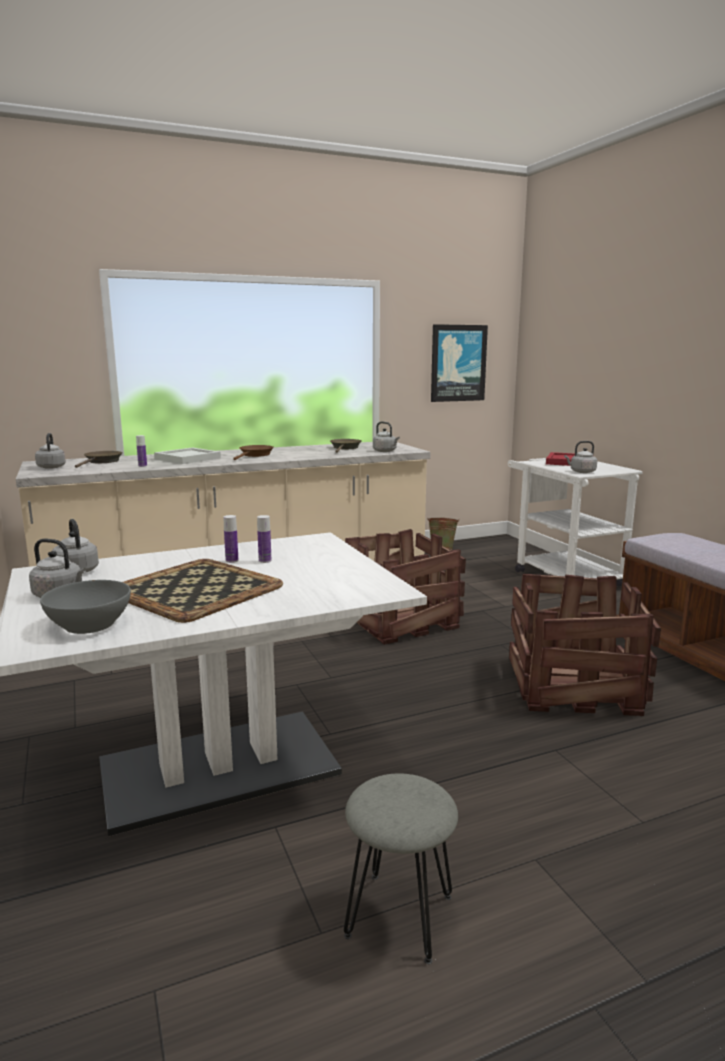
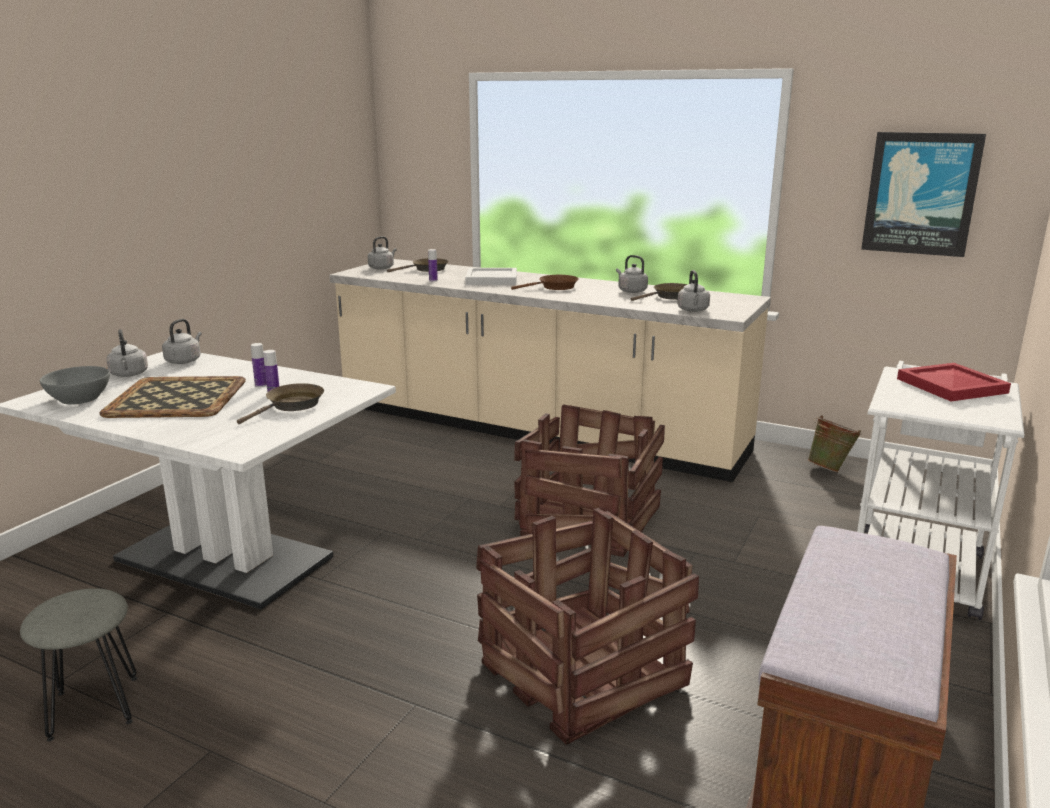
camera: 50 degrees right, 5 degrees up
grey kettle [564,441,597,473] -> grey kettle moved to [616,255,648,293]
none -> brown frying pan [237,383,324,424]

